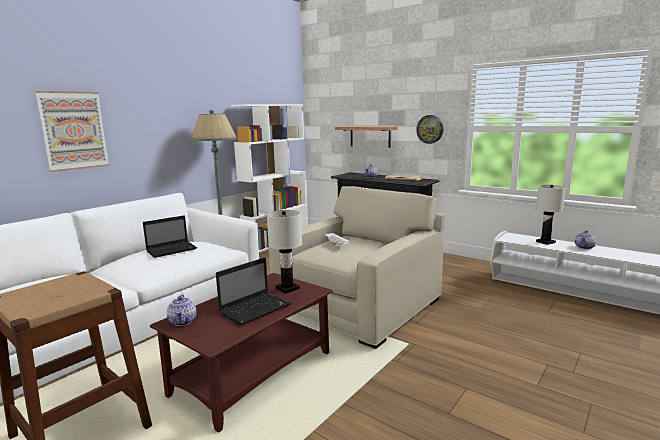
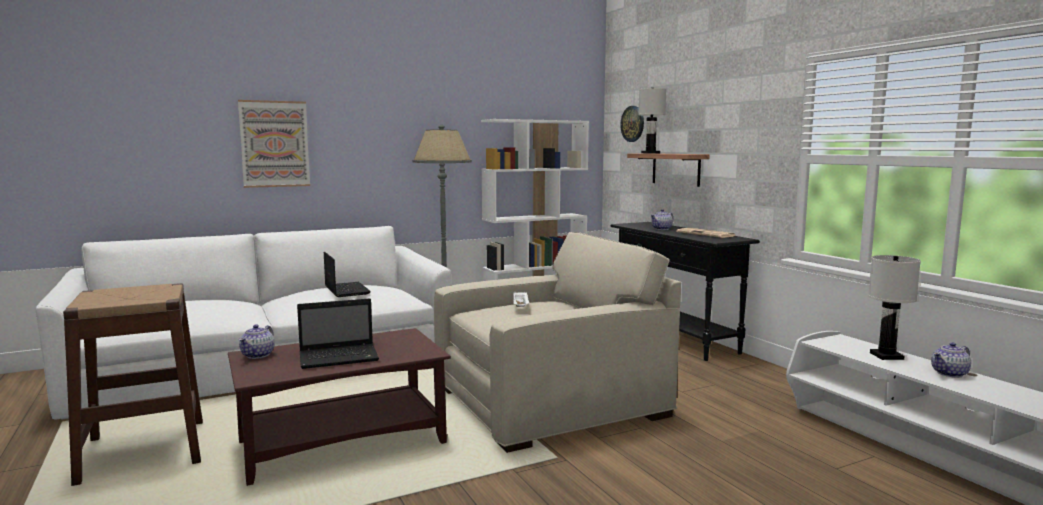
camera: 25 degrees right, 5 degrees down
laptop [143,215,197,258] -> laptop turned 105 degrees counterclockwise [324,252,371,297]
white table lamp [267,210,302,294] -> white table lamp moved to [638,88,666,153]
wall clock [416,115,444,144] -> wall clock moved to [620,106,644,142]

